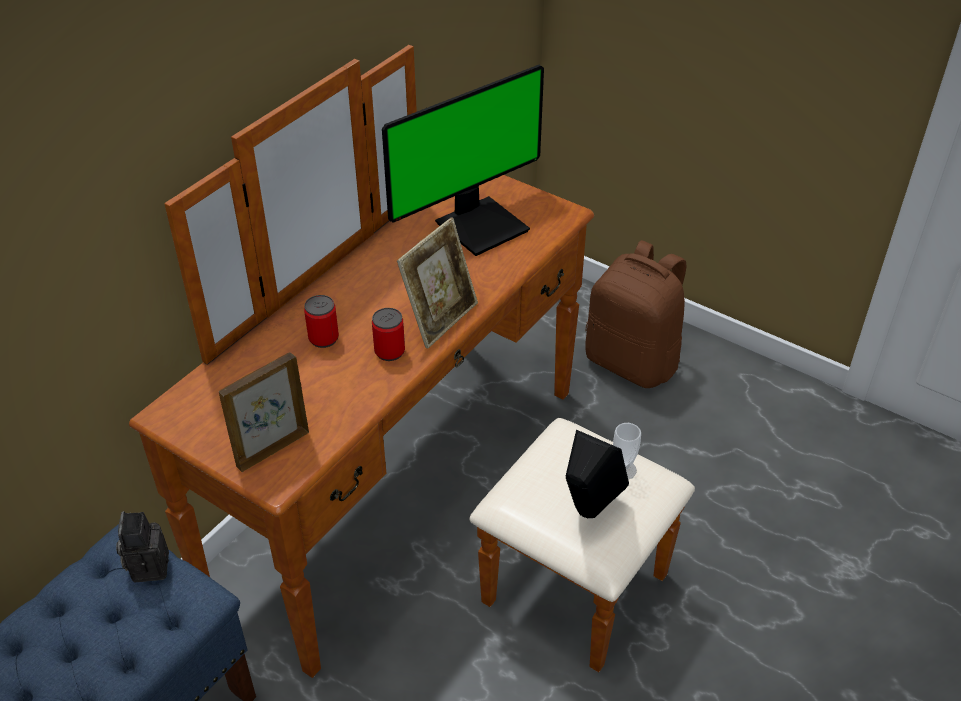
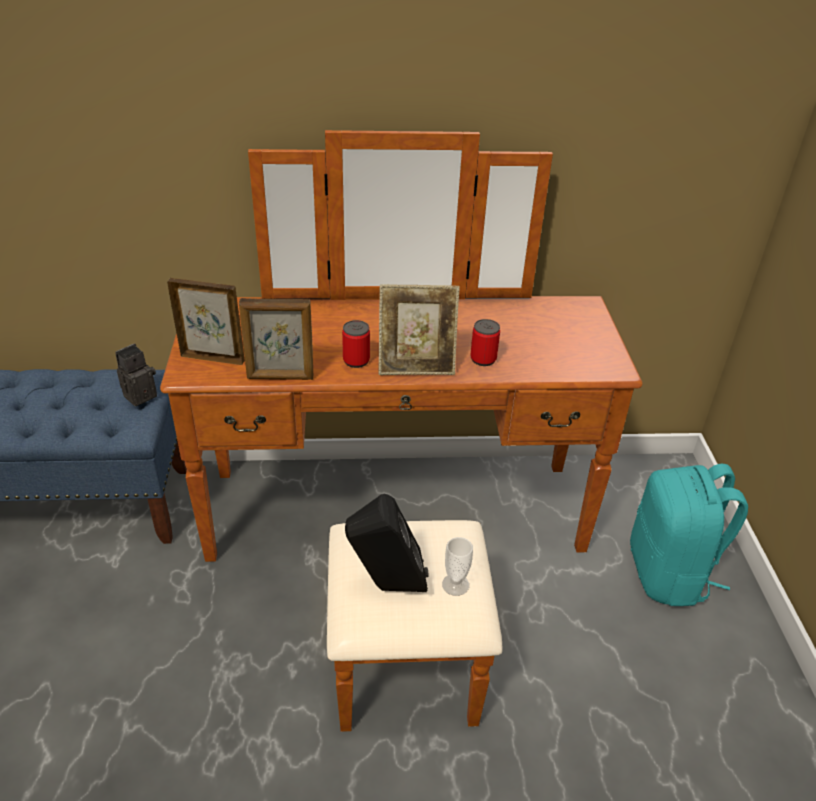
camera: 50 degrees right, 5 degrees down
can [304,295,339,348] -> can moved to [470,319,500,366]
monitor [382,65,544,256] -> none
brown backpack [585,240,686,388] -> turquoise backpack [630,464,748,606]
none -> picture frame [239,298,313,380]

